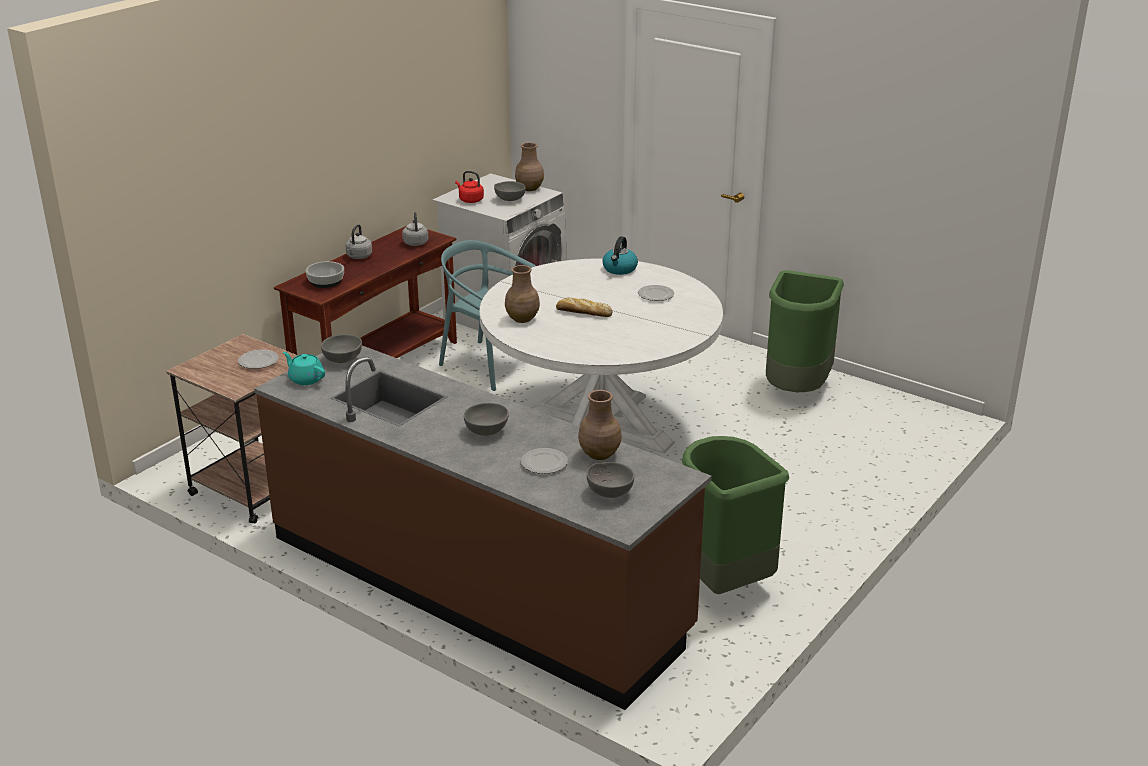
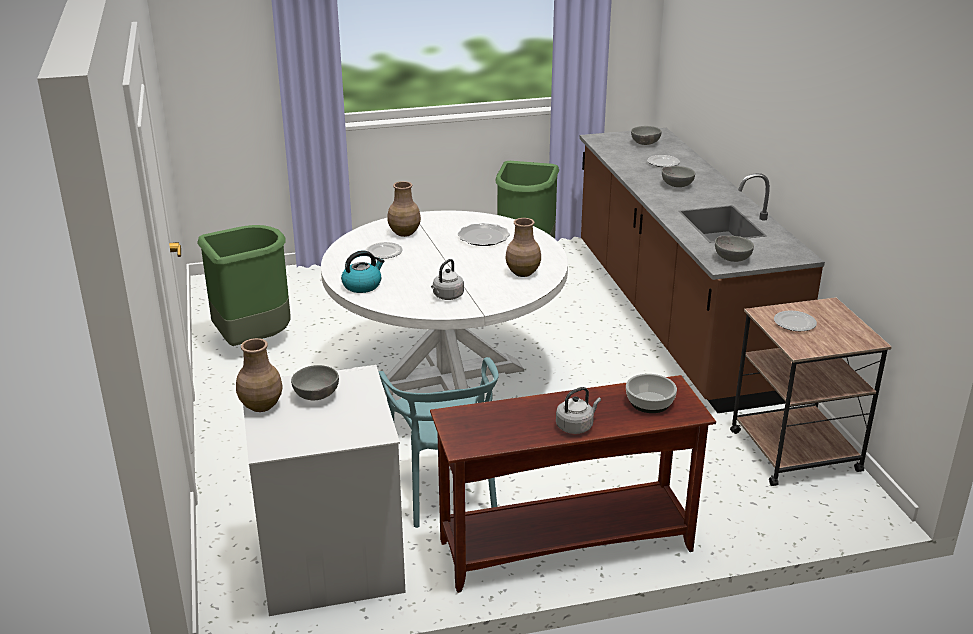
camera: 140 degrees left, 0 degrees up
turquoise teapot [283,352,325,385] -> none
grey kettle [402,212,428,246] -> grey kettle moved to [431,259,464,300]
red kettle [455,171,484,203] -> none
bread [556,297,612,317] -> none
brown vase [578,390,622,460] -> brown vase moved to [387,181,421,237]
none -> plate [458,223,510,246]

